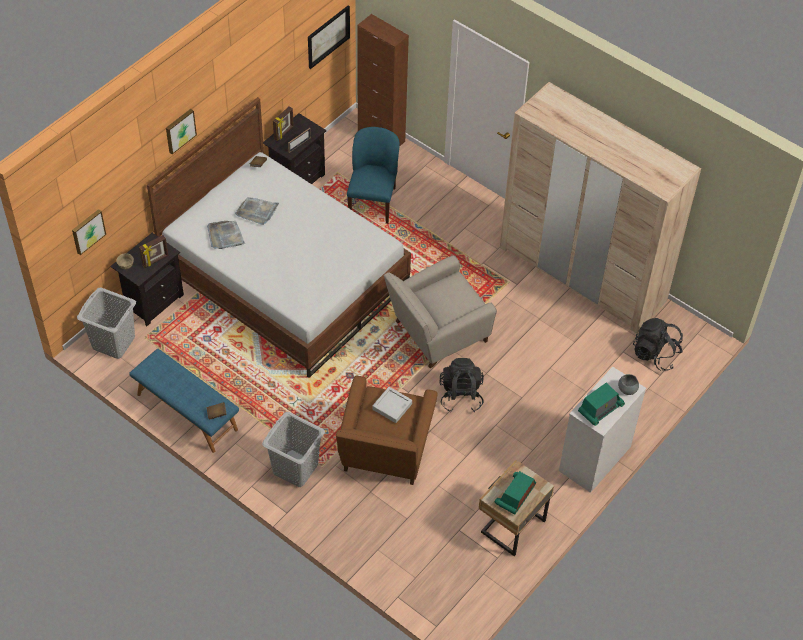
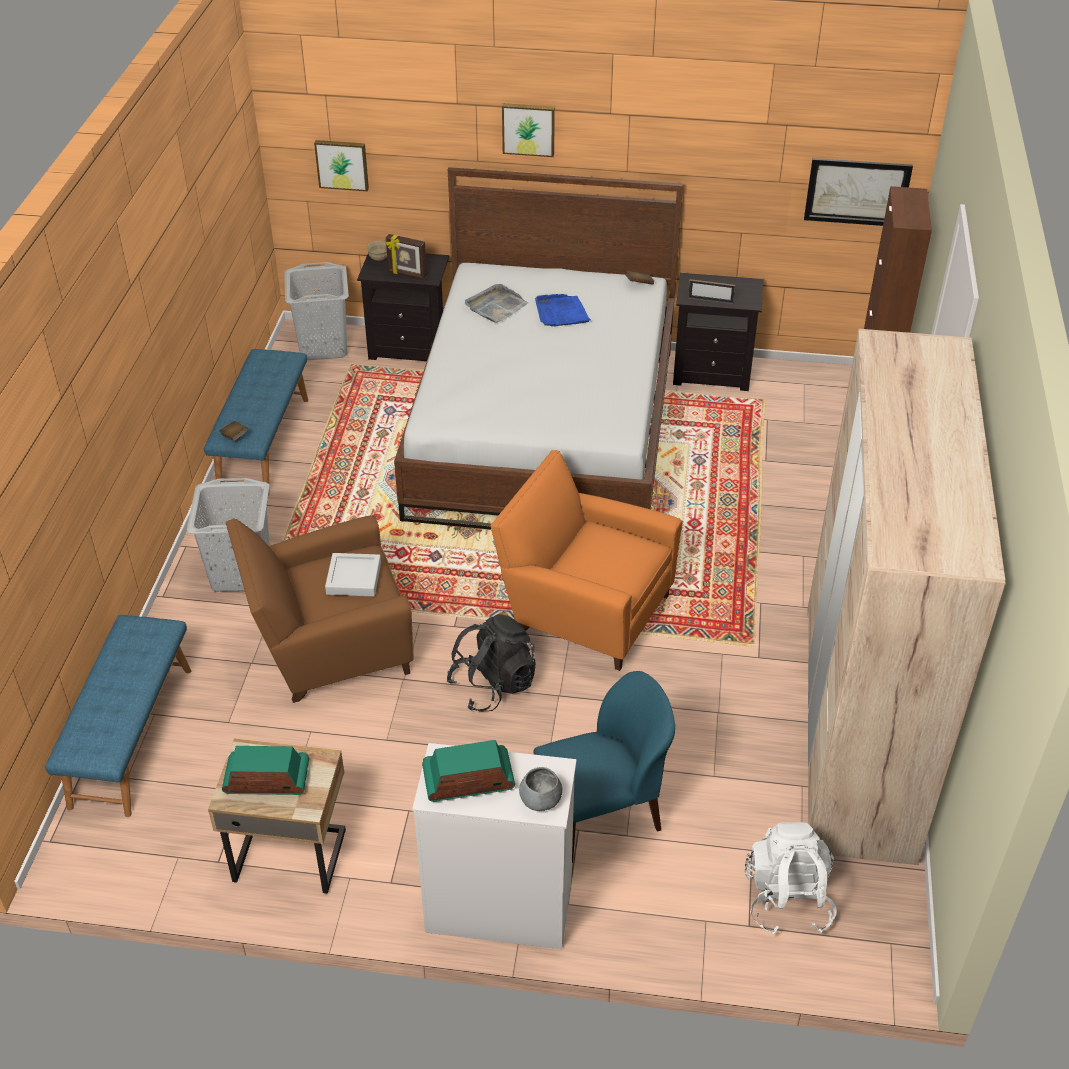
camera: 60 degrees right, 10 degrees down
grey tray [235,197,279,225] -> blue tray [535,294,591,326]
picture frame [273,106,294,141] -> none
blue chair [347,127,400,224] -> blue chair moved to [533,671,675,863]
beige armchair [384,255,497,368] -> orange armchair [490,450,683,671]
radio [578,383,625,426] -> radio turned 150 degrees clockwise [422,740,515,802]
black backpack [633,318,683,371] -> white backpack [745,822,837,934]
none -> blue bench [45,615,191,817]

